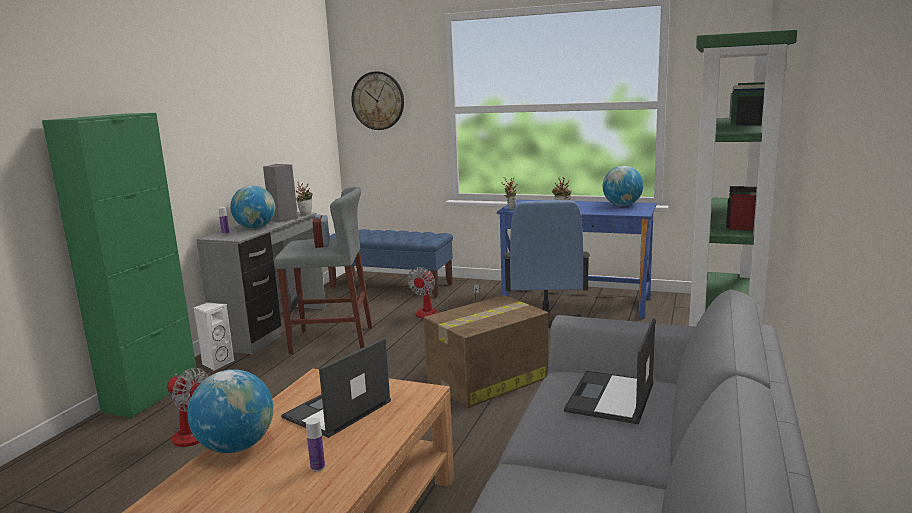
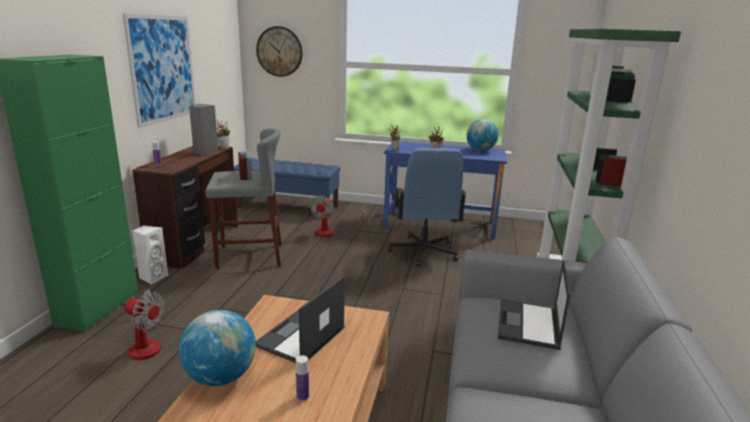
camera: 10 degrees left, 5 degrees up
grey desk [196,212,326,355] -> brown desk [132,146,238,269]
globe [230,185,275,229] -> none
cardboard box [423,295,549,408] -> none
none -> picture [123,13,196,128]

